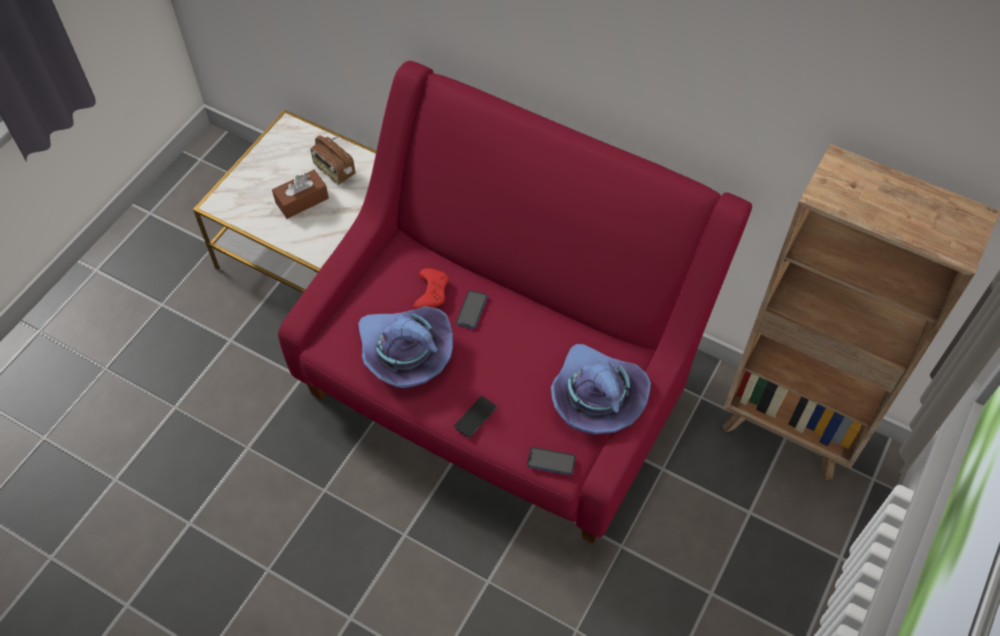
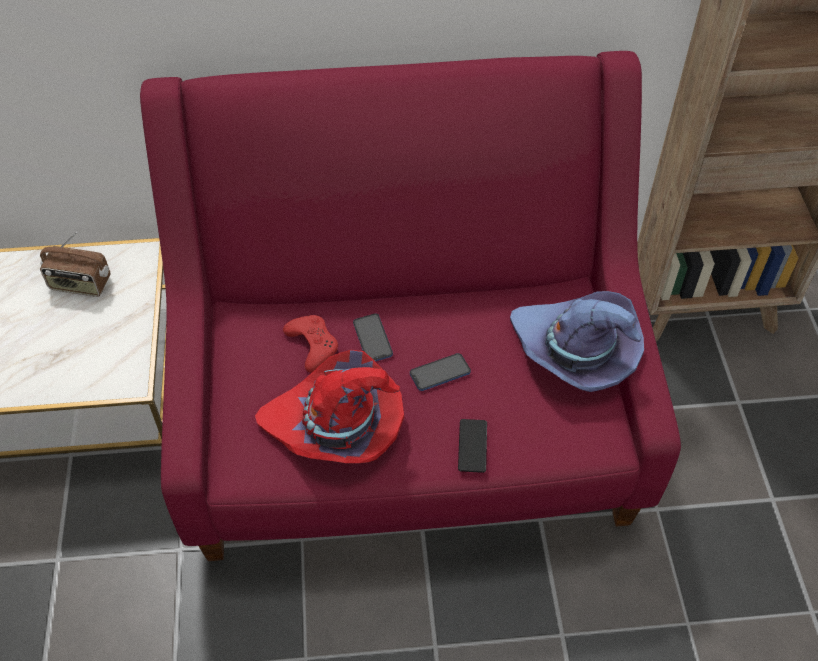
camera: 35 degrees left, 5 degrees down
brown tissue box [272,170,329,219] -> none
purple hat [358,306,453,388] -> red hat [255,350,404,463]
phone [527,447,576,475] -> phone moved to [410,353,471,391]

